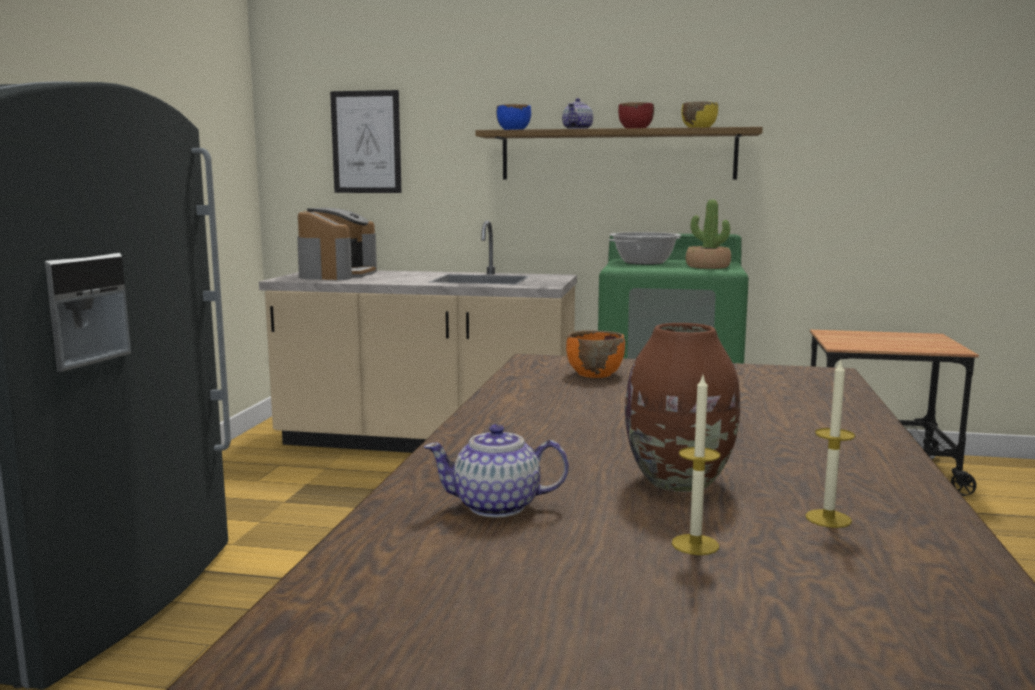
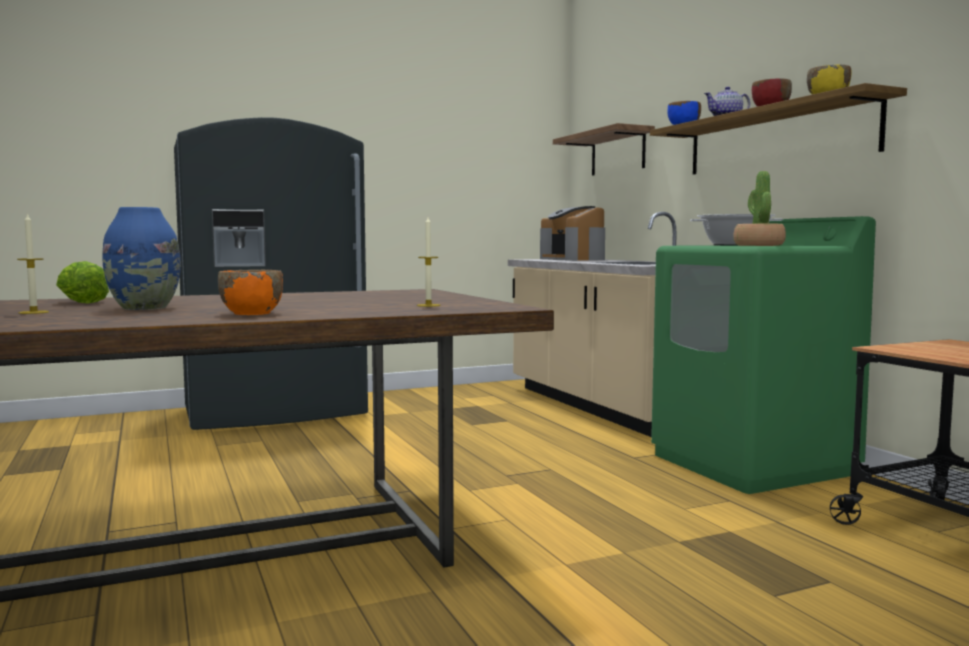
camera: 55 degrees right, 5 degrees down
coffee machine [297,208,377,280] -> coffee machine turned 90 degrees clockwise [540,206,605,261]
picture [330,90,401,193] -> shelf [553,123,655,176]
teapot [424,424,569,518] -> lettuce [56,261,109,304]
orange bowl [566,330,625,378] -> orange bowl moved to [218,270,283,315]
brown vase [625,323,740,492] -> blue vase [102,207,181,310]
candle [805,359,855,528] -> candle moved to [417,217,440,307]

